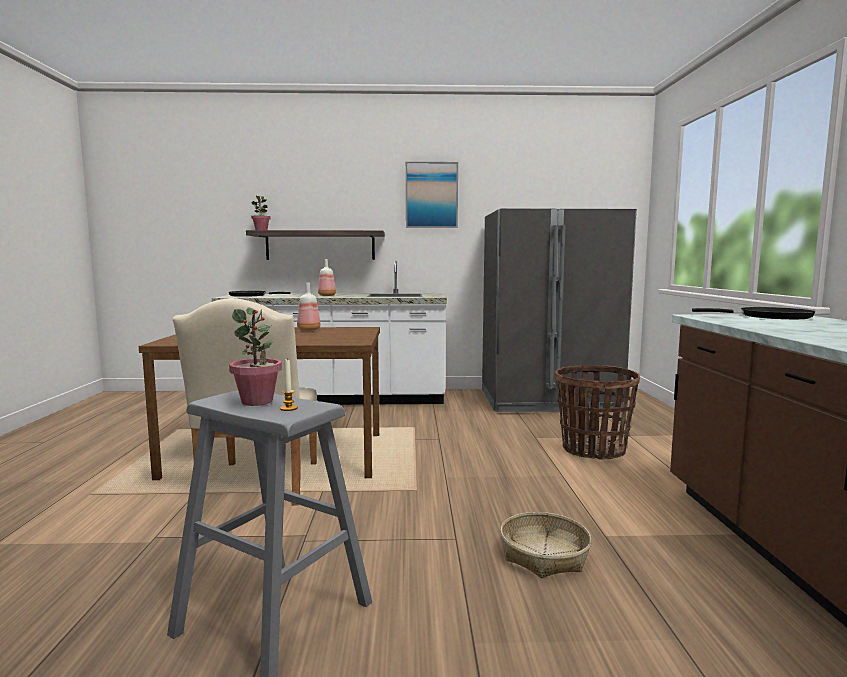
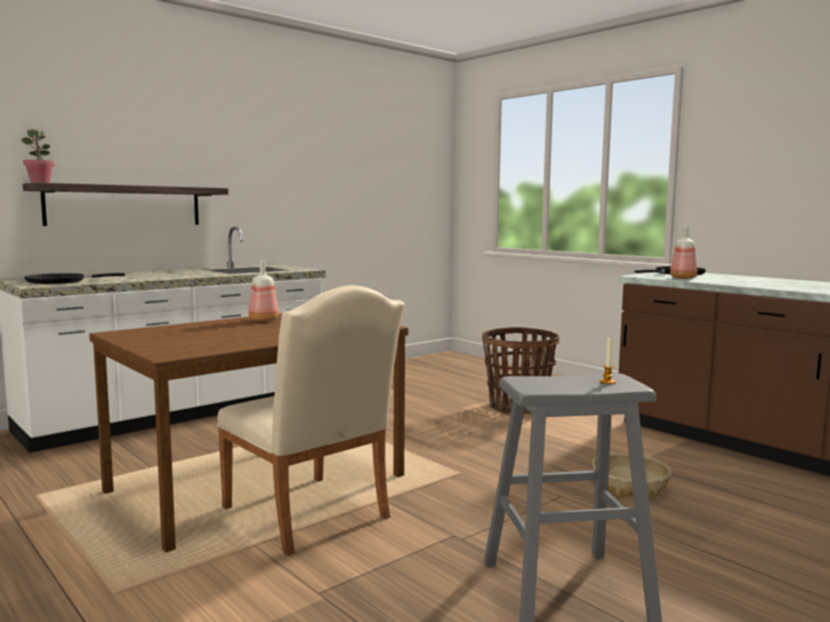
camera: 40 degrees left, 0 degrees up
potted plant [229,308,282,406] -> none
bottle [318,259,336,296] -> bottle moved to [670,226,697,279]
picture [406,162,458,228] -> none
grey fridge [482,208,637,412] -> none

